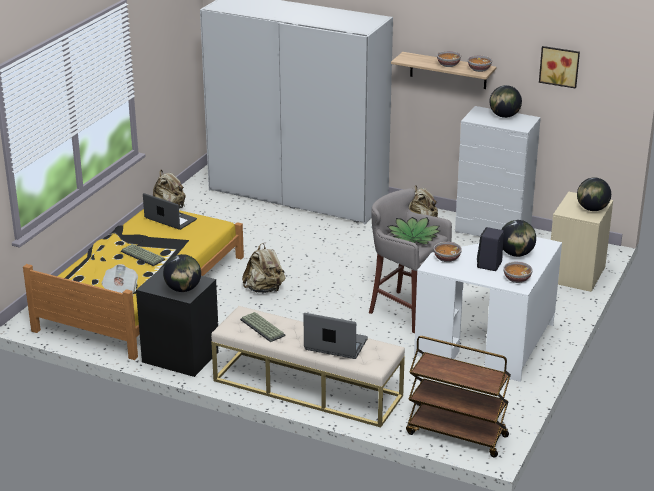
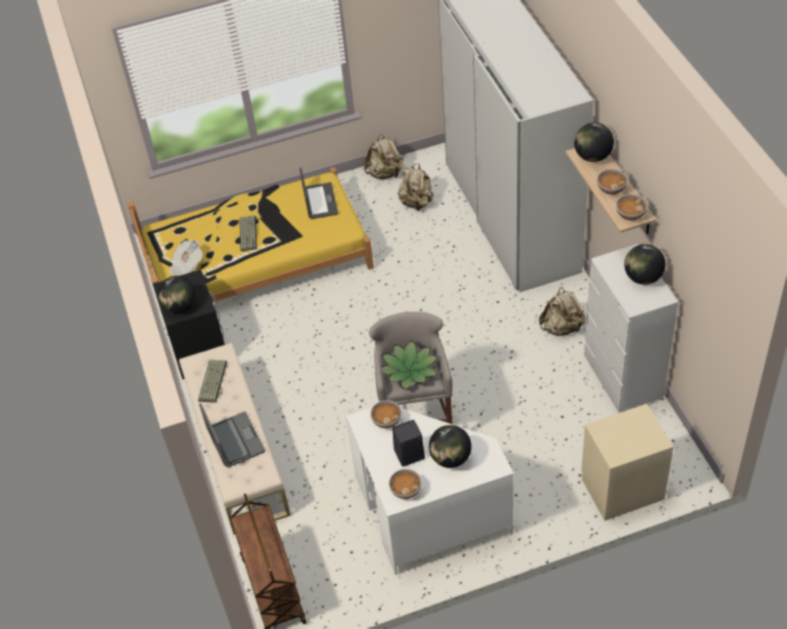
camera: 50 degrees right, 20 degrees up
beige backpack [242,243,286,293] -> beige backpack moved to [398,164,434,211]
picture [539,46,580,89] -> none
globe [577,177,611,211] -> globe moved to [574,122,614,162]

